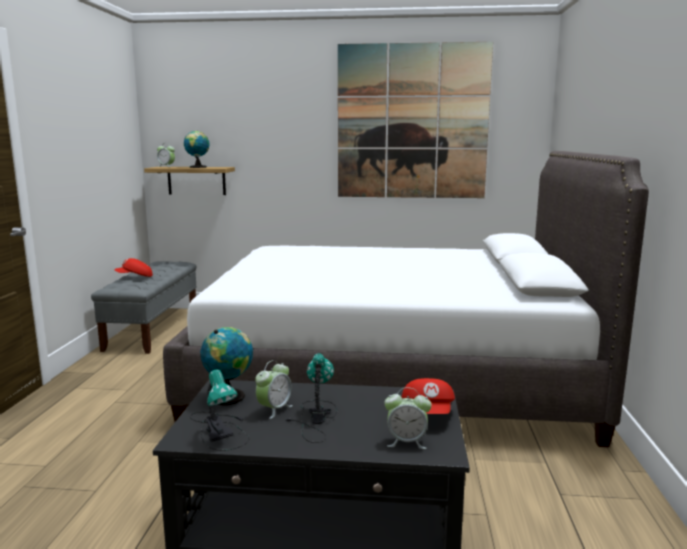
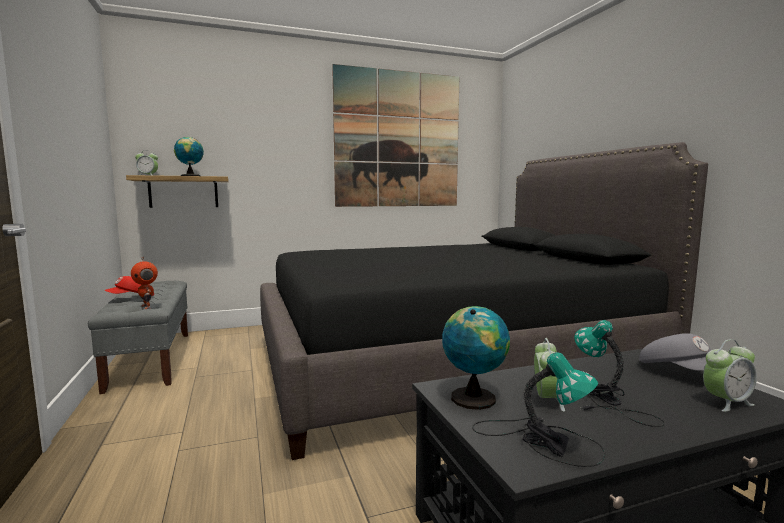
camera: 25 degrees left, 5 degrees down
white bed [163,151,649,447] -> black bed [260,142,708,460]
red cap [402,378,455,414] -> grey cap [639,333,711,371]
none -> toy robot [131,256,158,309]

